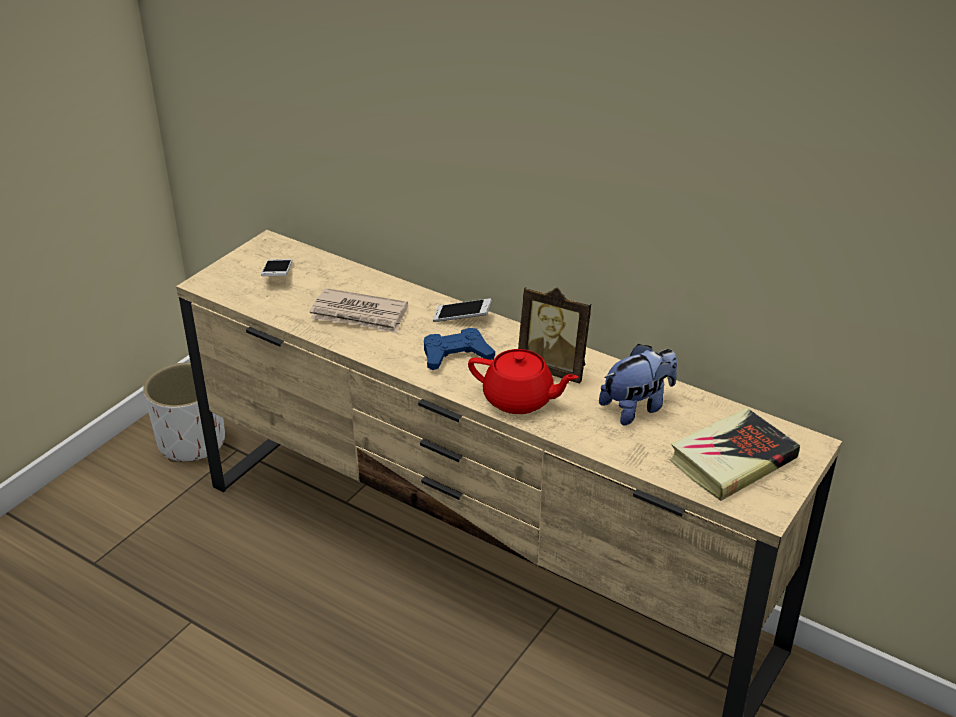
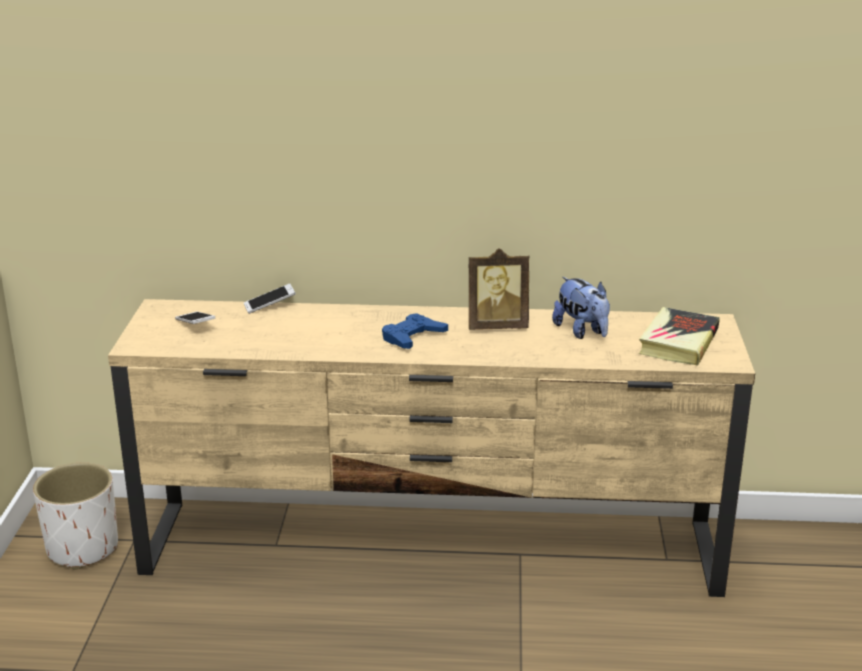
camera: 30 degrees left, 10 degrees down
newspaper [310,288,408,333] -> none
phone [433,298,492,322] -> phone moved to [244,284,296,314]
red teapot [468,349,578,414] -> none
plush toy [599,344,677,425] -> plush toy turned 120 degrees clockwise [552,277,610,339]

